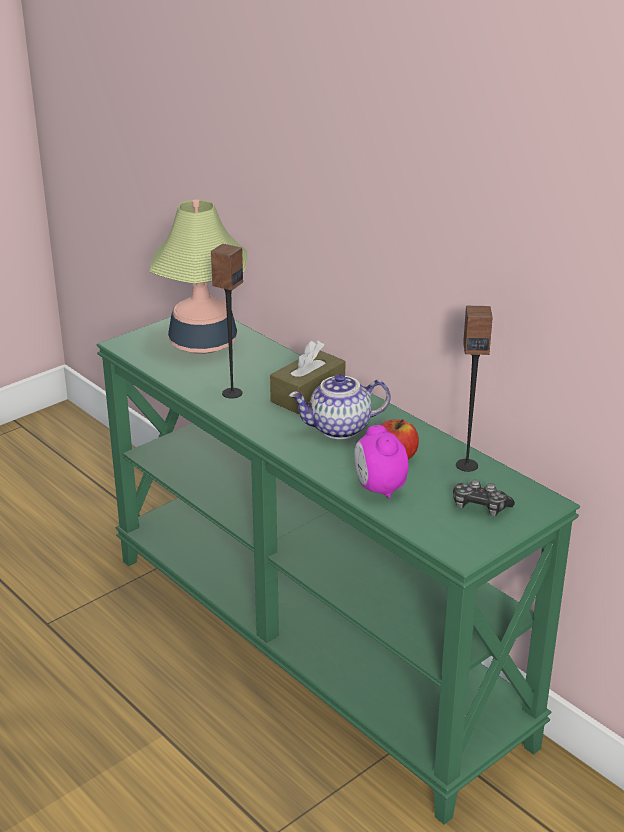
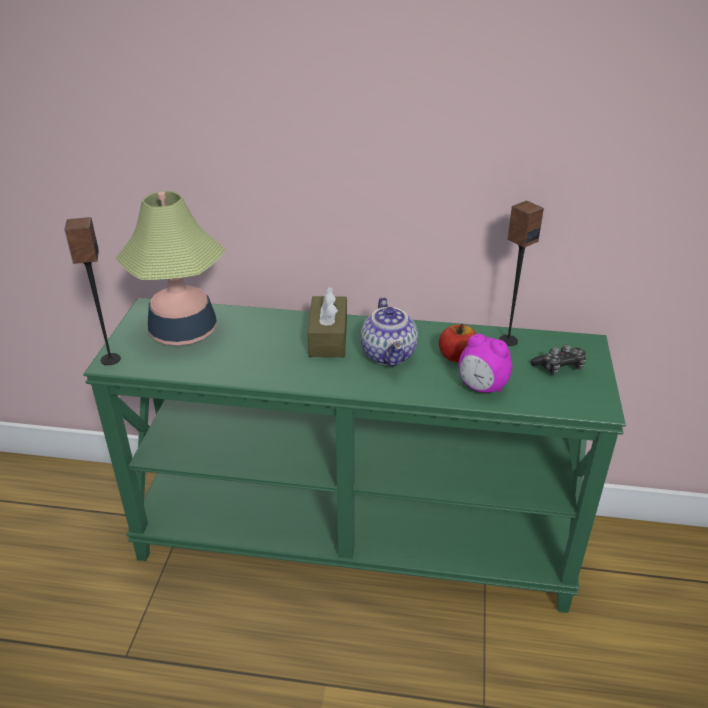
camera: 40 degrees left, 5 degrees up
speaker [211,244,243,399] -> speaker moved to [64,217,121,365]
teapot [289,374,391,439] -> teapot turned 45 degrees counterclockwise [361,297,418,367]

